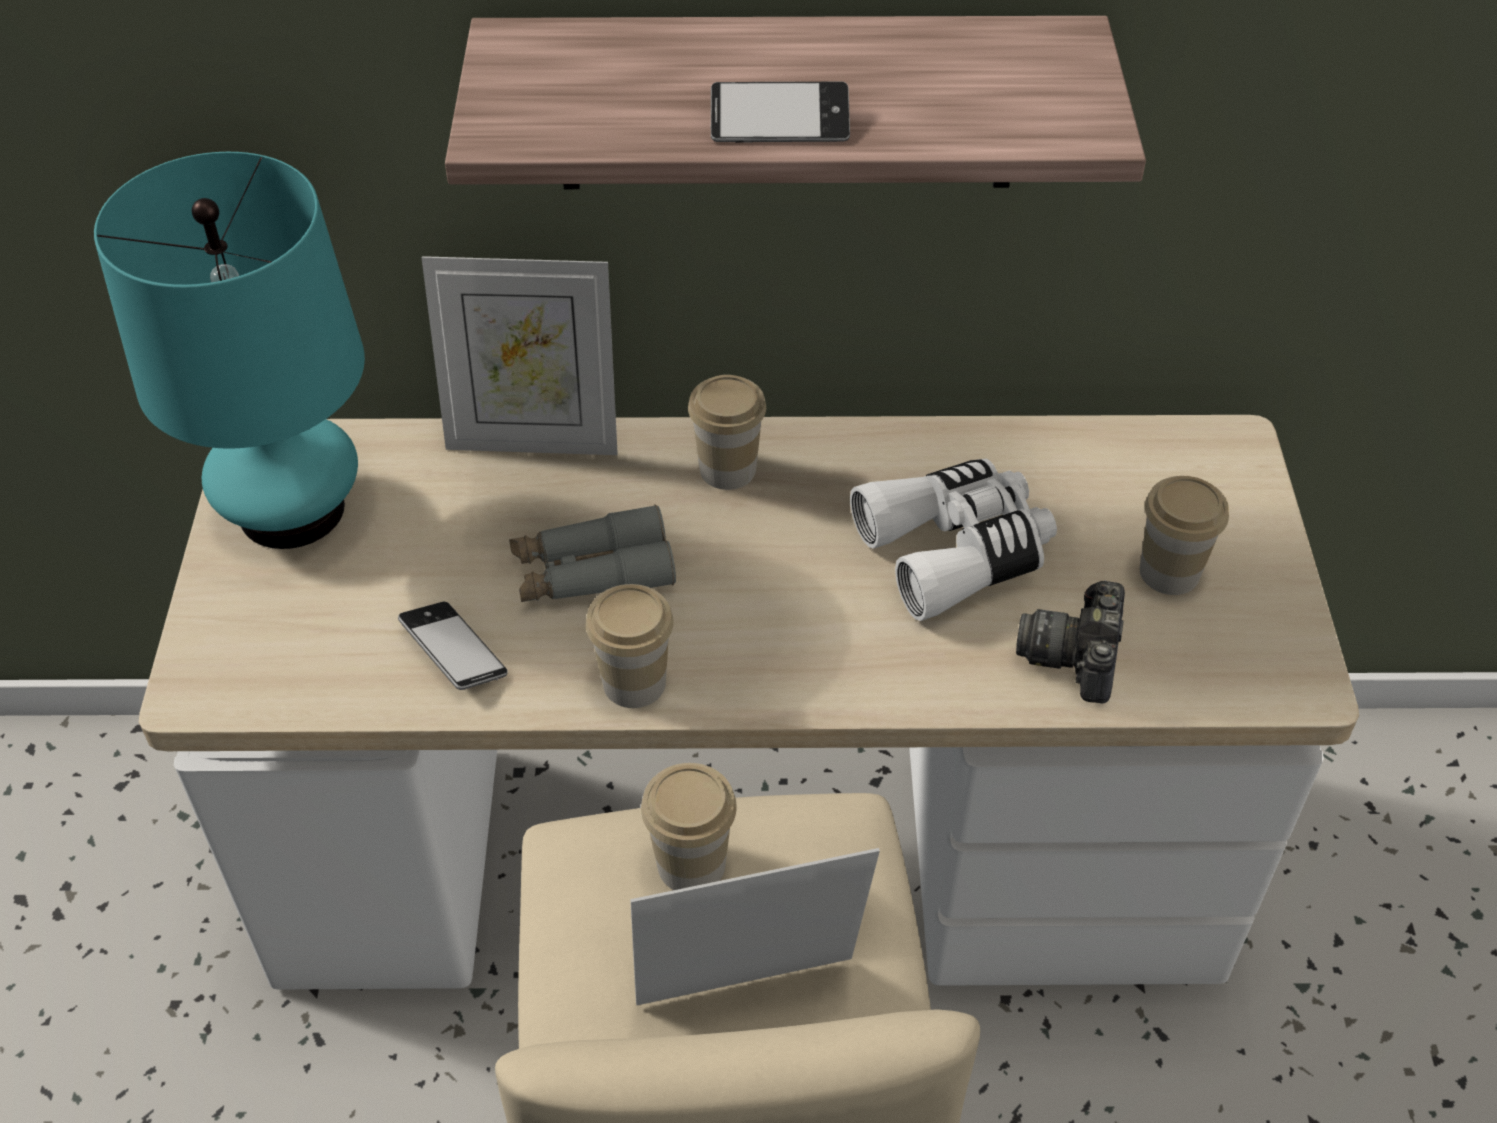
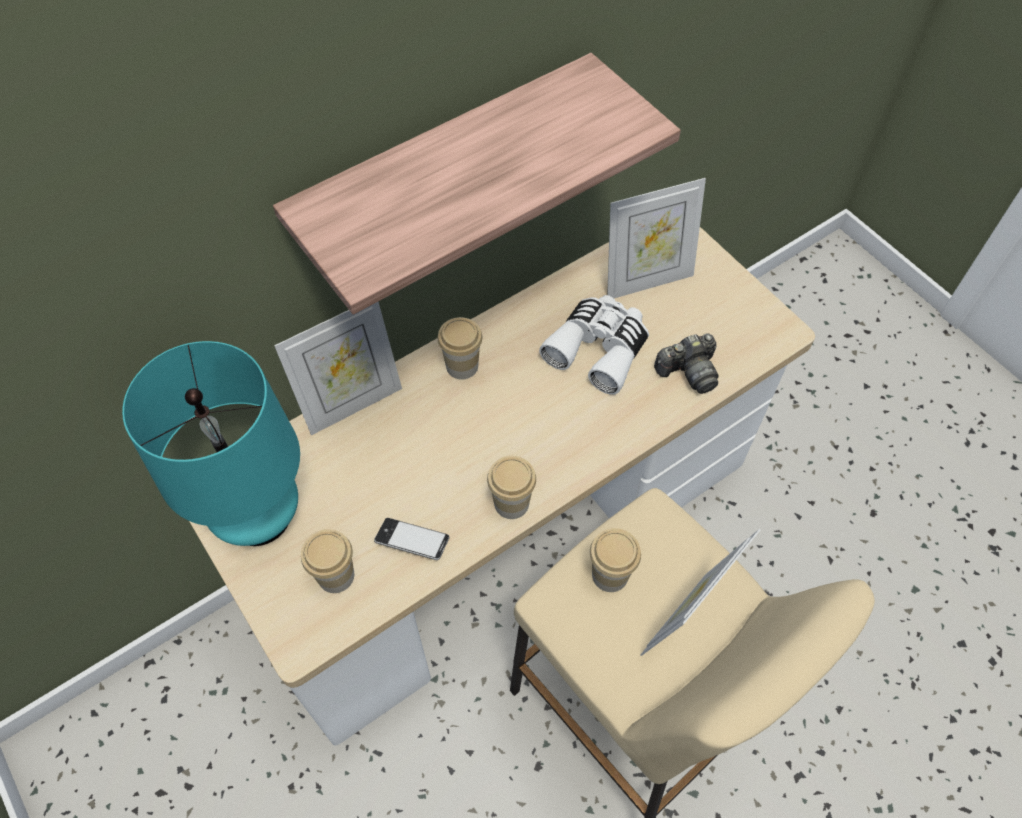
camera: 35 degrees left, 10 degrees up
grey binoculars [509,504,676,602] -> none
phone [710,82,850,143] -> none
camera [1016,580,1125,704] -> camera turned 90 degrees counterclockwise [654,334,719,394]
cup [1140,476,1229,595] -> cup moved to [301,529,354,593]
none -> picture frame [607,178,706,298]

